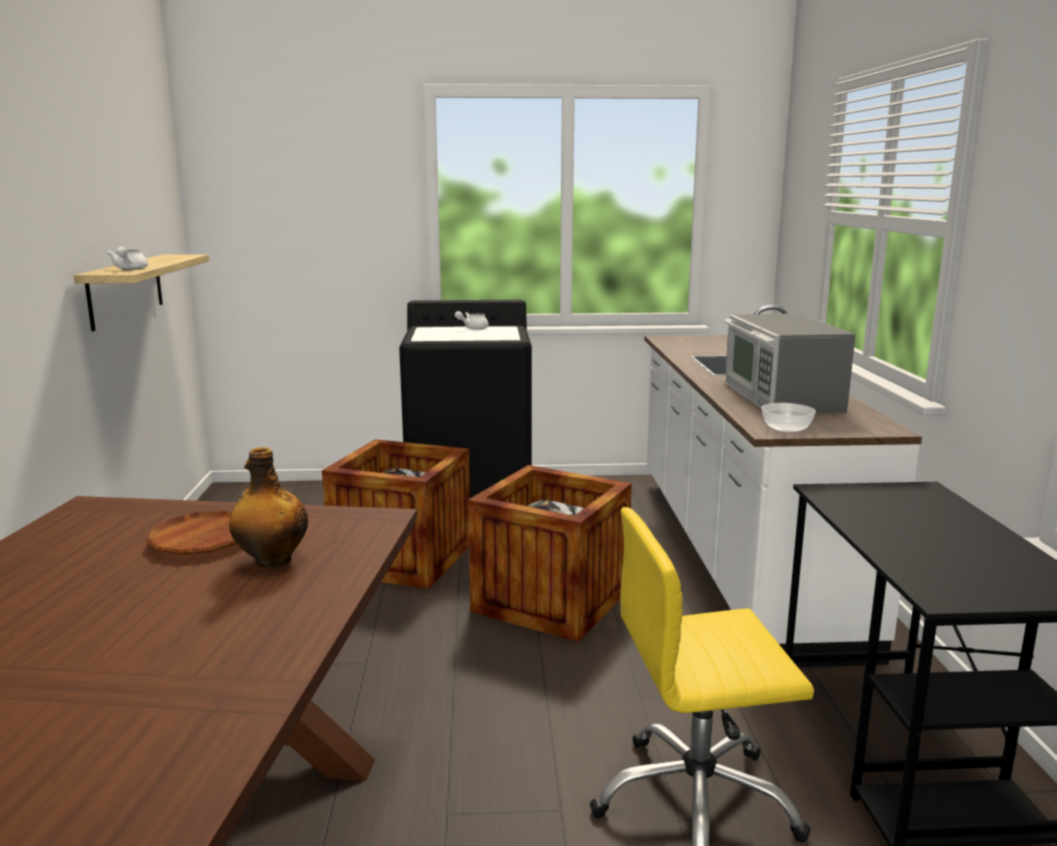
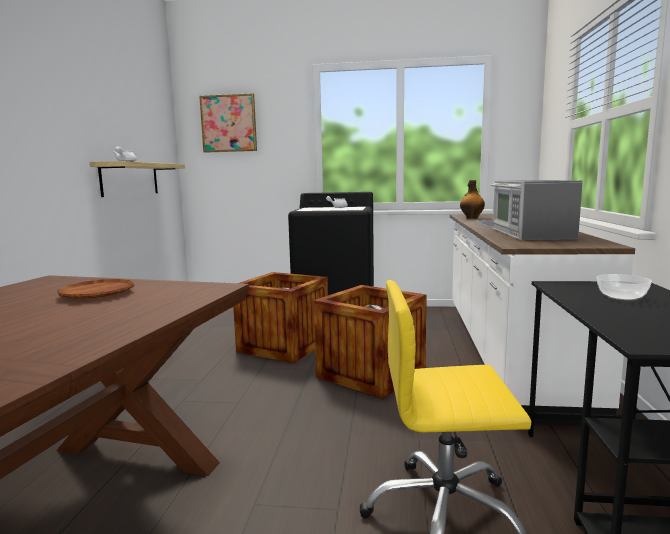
camera: 10 degrees right, 5 degrees down
bottle [229,447,308,568] -> bottle moved to [460,180,485,219]
bowl [761,403,816,433] -> bowl moved to [596,274,652,300]
none -> picture [199,93,257,153]

